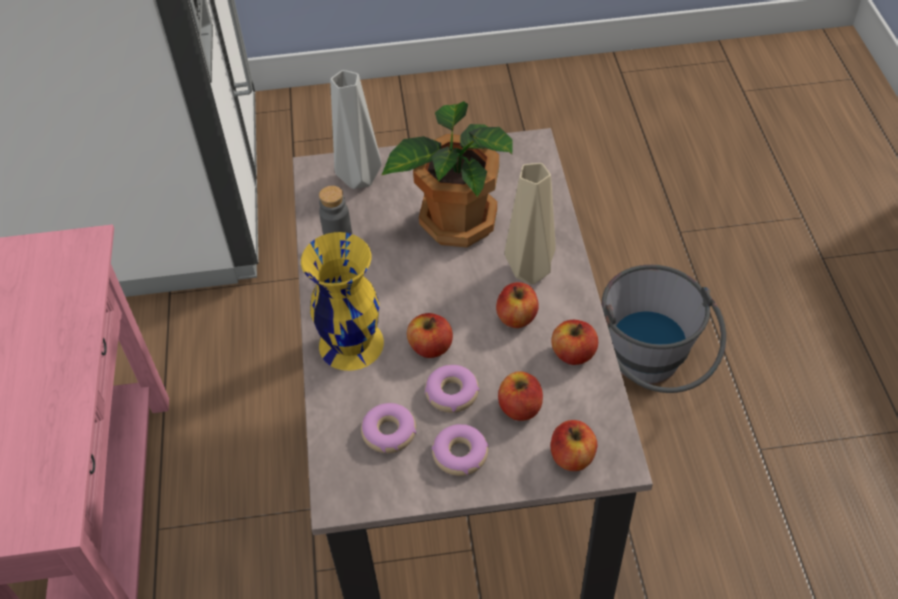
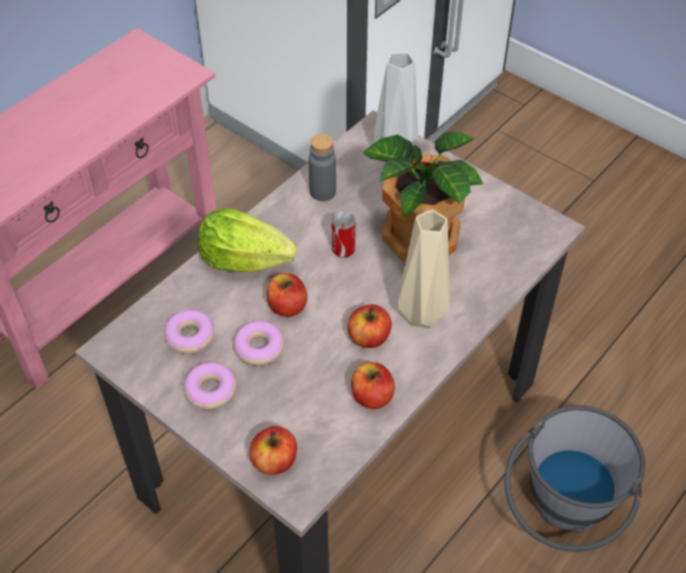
camera: 45 degrees right, 0 degrees up
yellow vase [301,232,384,371] -> lettuce [198,207,297,272]
apple [498,371,543,421] -> none
none -> can [332,211,356,258]

